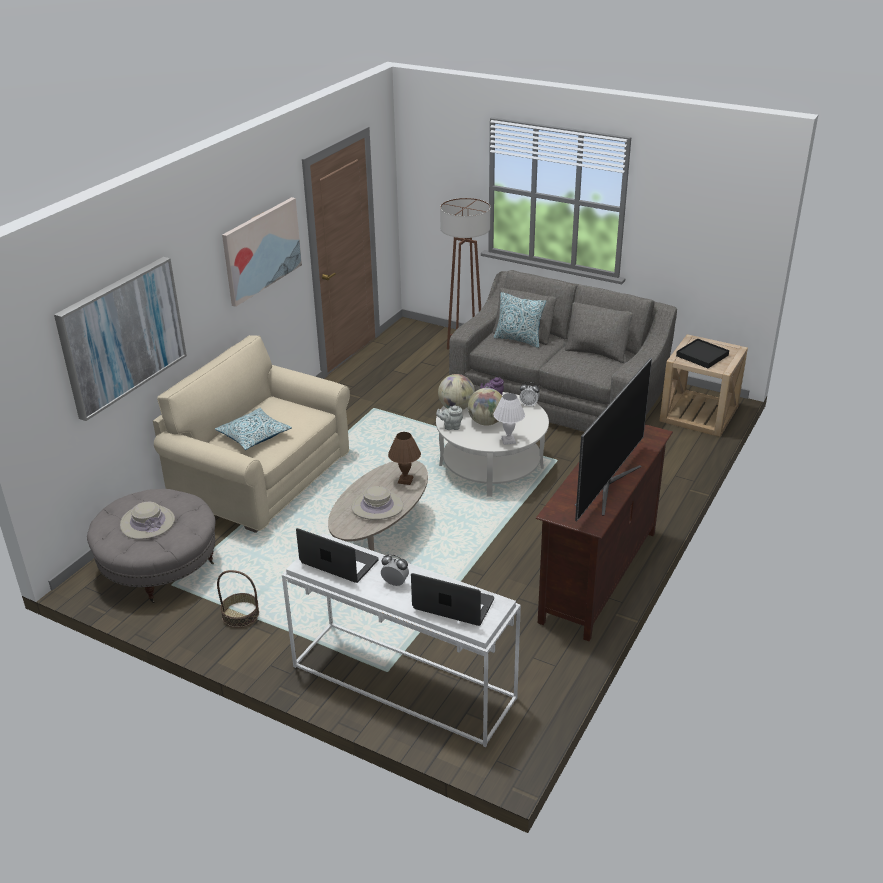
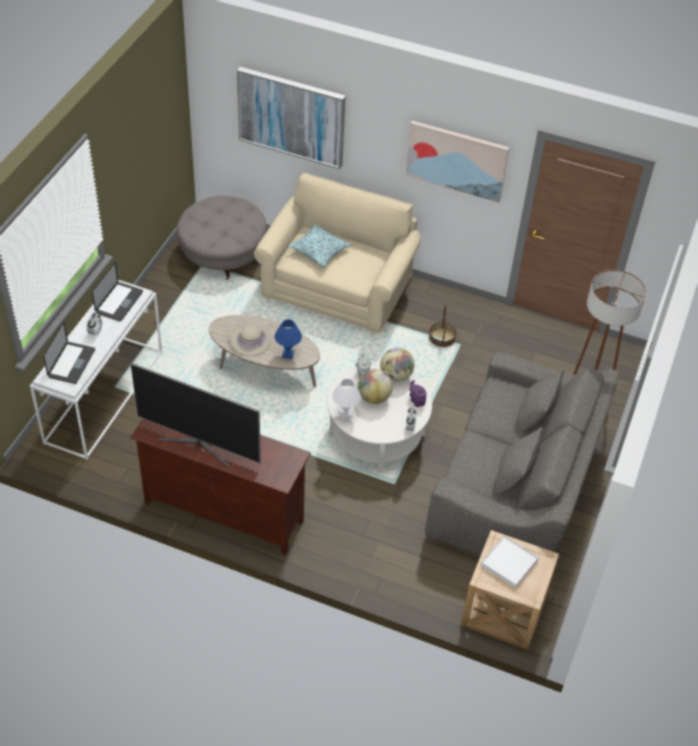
camera: 80 degrees right, 15 degrees up
beige hat [120,502,175,540] -> none
basket [217,570,259,628] -> basket moved to [429,305,456,347]
brown table lamp [388,432,421,485] -> blue table lamp [275,319,302,359]
pillow [494,292,546,348] -> none
black tray [676,339,729,368] -> white tray [481,536,539,588]

